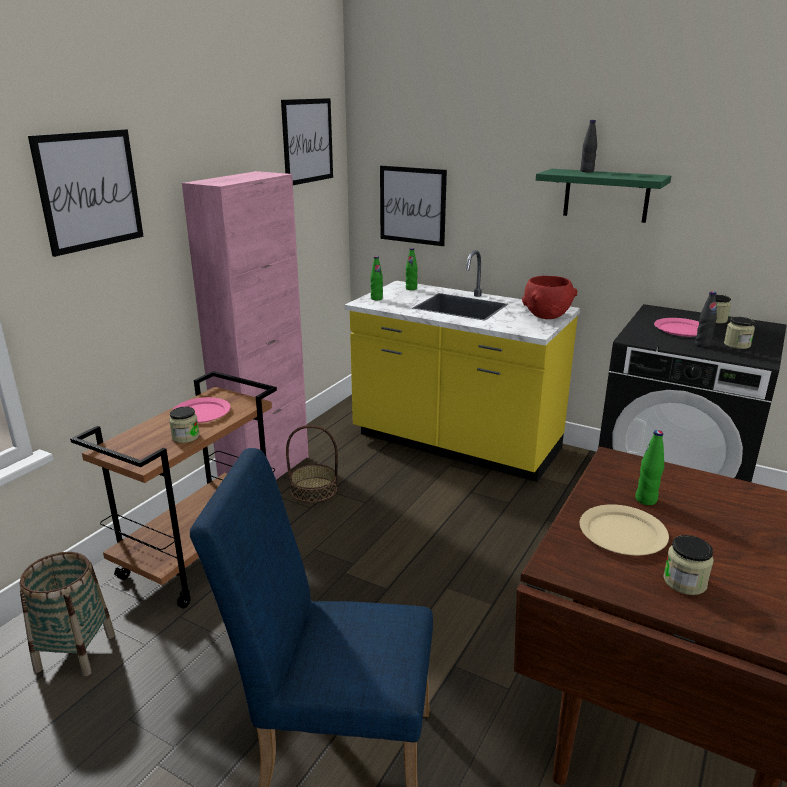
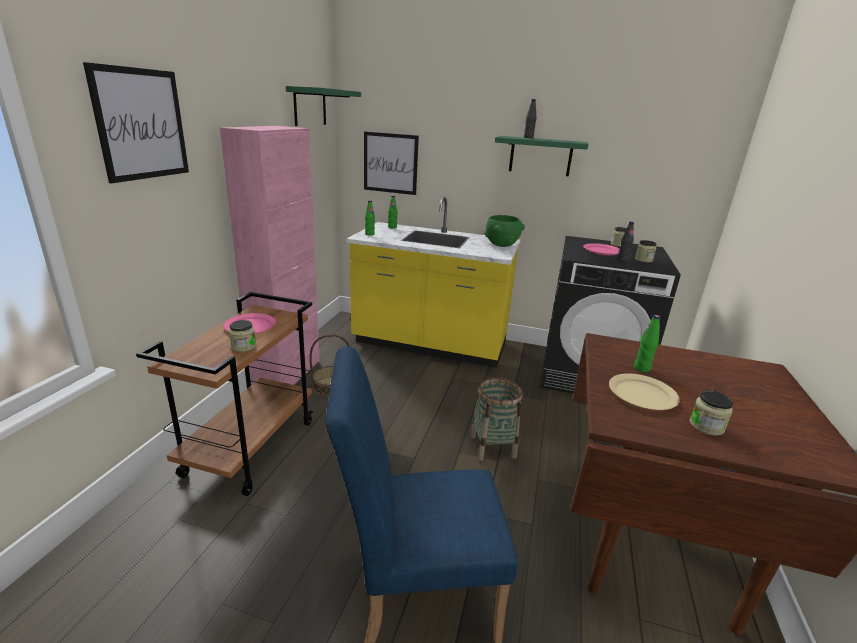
camera: 15 degrees left, 0 degrees up
basket [20,552,115,676] -> basket moved to [470,378,523,461]
picture [281,98,333,185] -> green shelf [286,86,361,126]
red bowl [522,276,578,319] -> green bowl [484,215,525,247]

